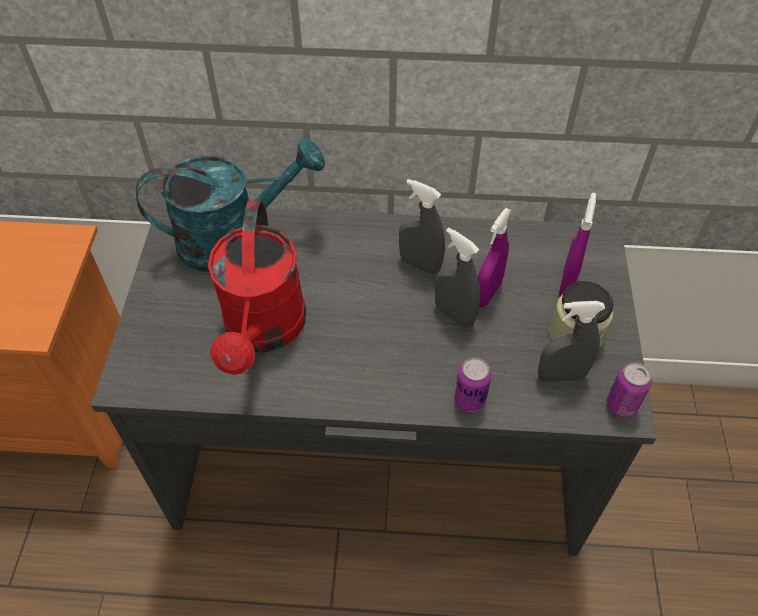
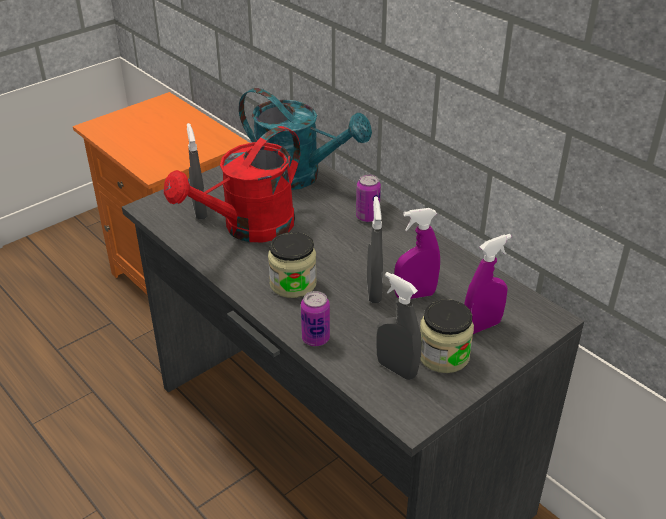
camera: 45 degrees right, 15 degrees down
grey spray bottle [399,179,445,275] -> grey spray bottle moved to [187,123,207,220]
can [606,362,652,418] -> can moved to [356,174,381,222]
none -> jar [268,232,317,298]

